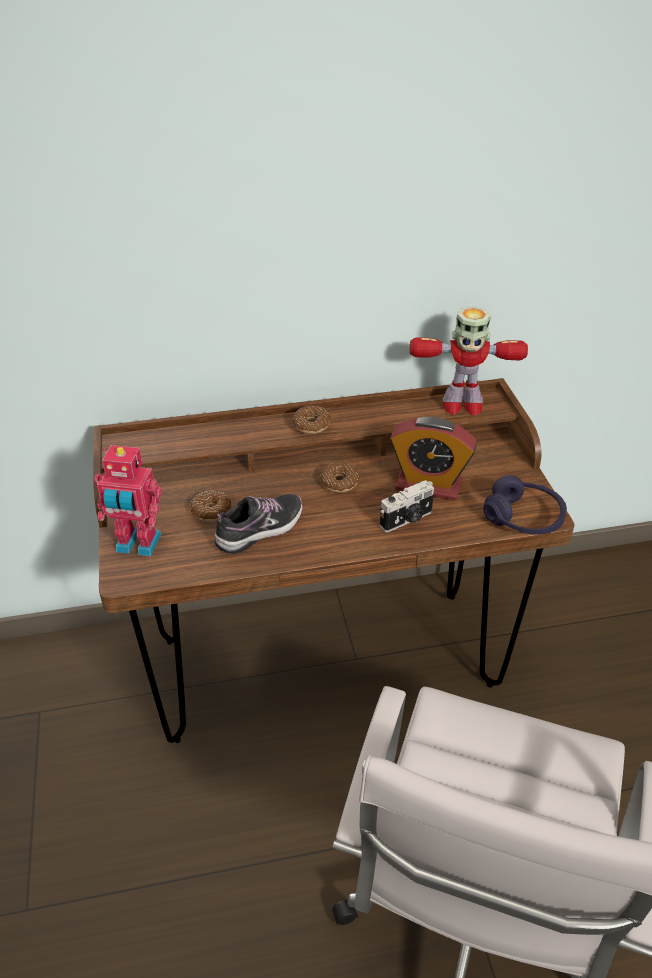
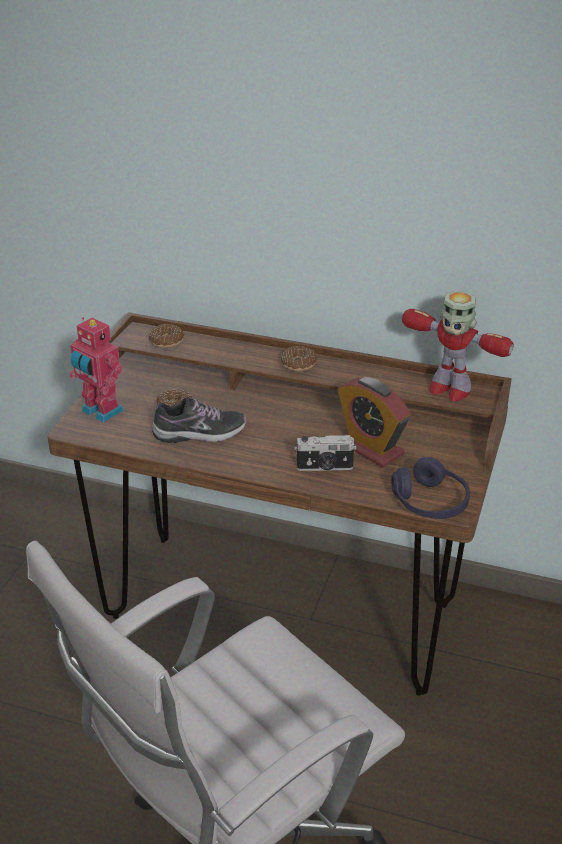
camera: 30 degrees right, 5 degrees down
donut [320,463,359,493] -> donut moved to [149,324,184,348]

